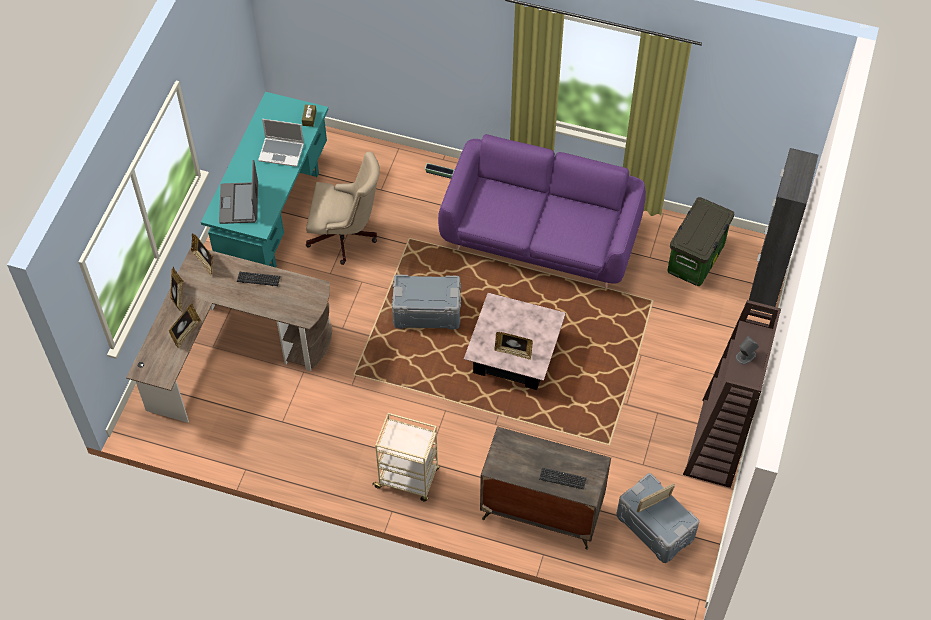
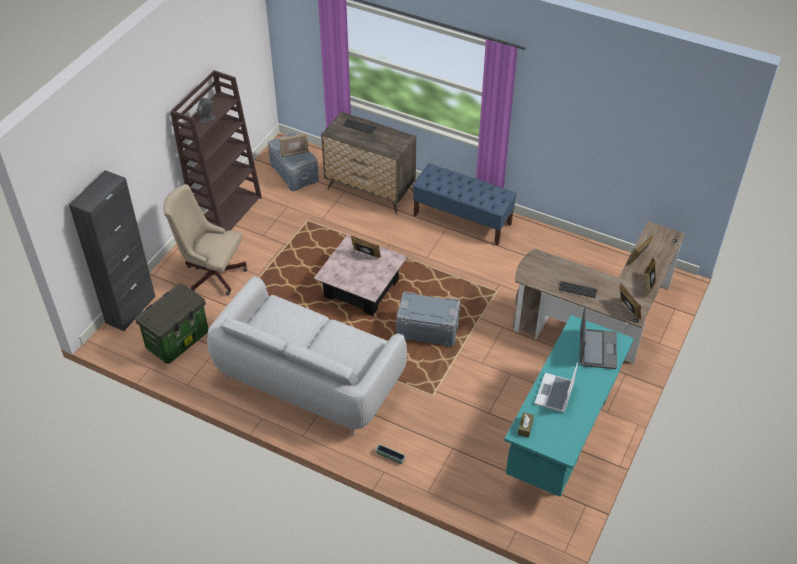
camera: 170 degrees left, 10 degrees down
laptop [258,119,304,167] -> laptop turned 90 degrees counterclockwise [534,362,578,413]
beige office chair [306,152,380,265] -> beige office chair moved to [163,184,248,296]
beige cart [372,413,439,502] -> blue bench [412,163,517,245]
purple sofa [438,134,646,288] -> grey sofa [207,276,407,437]

